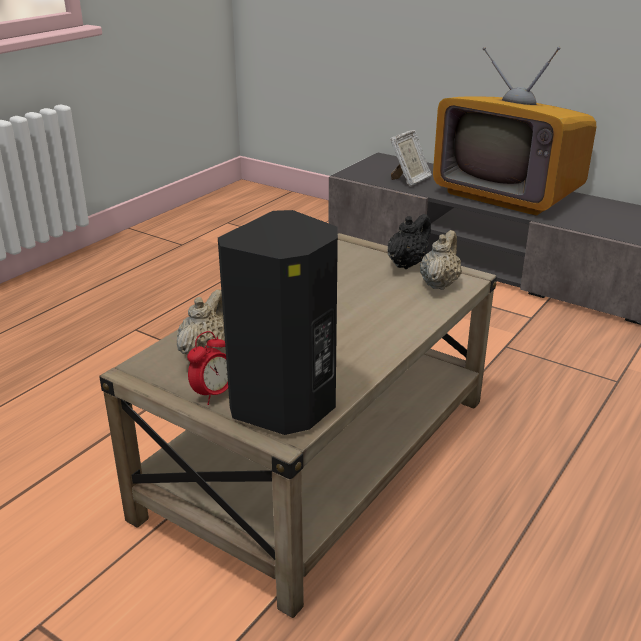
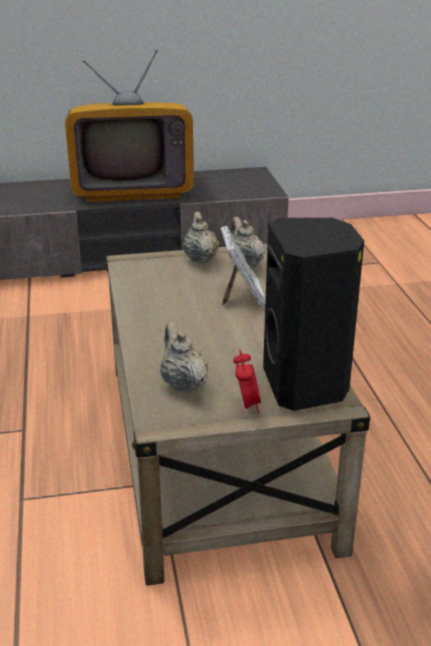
camera: 45 degrees left, 0 degrees up
black teapot [387,214,431,269] -> beige teapot [183,212,219,263]
picture frame [390,130,432,187] -> picture frame moved to [220,226,266,307]

